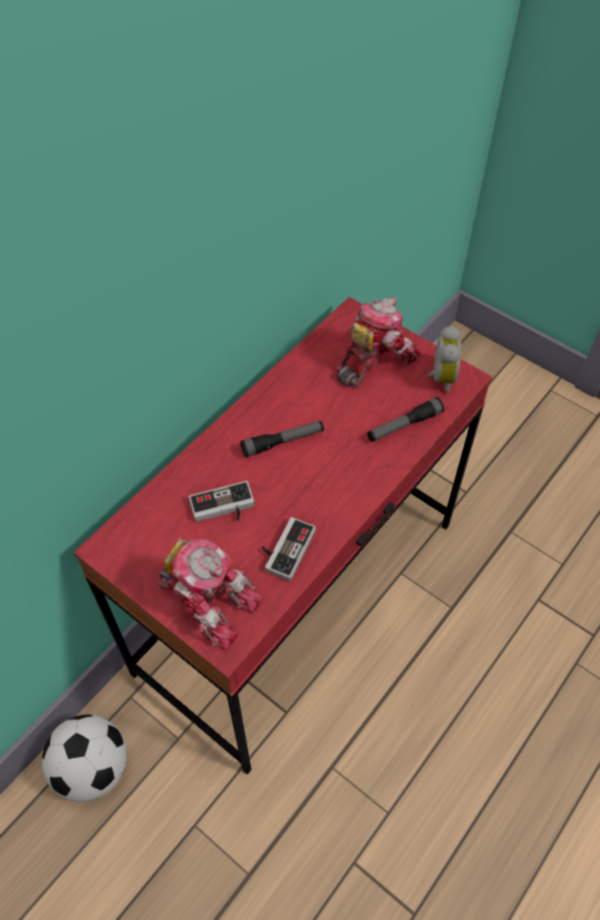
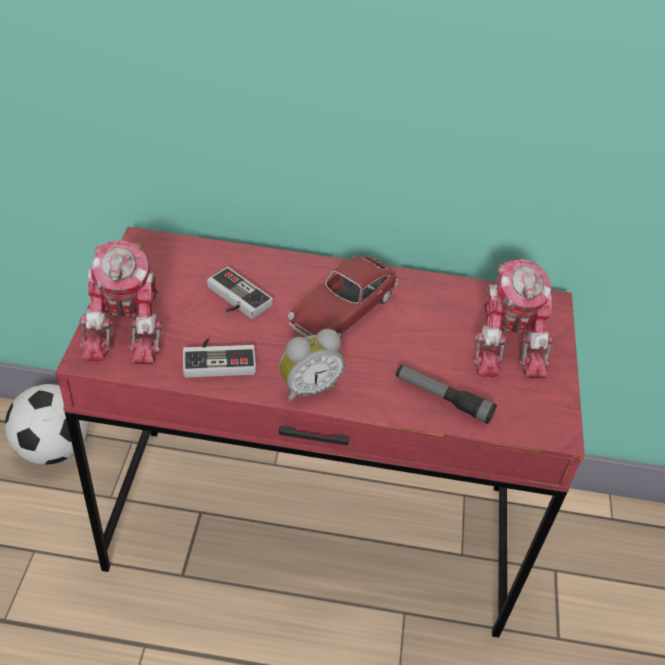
camera: 55 degrees right, 10 degrees down
flashlight [240,421,324,457] -> toy car [288,255,398,339]
toy robot [337,297,421,388] -> toy robot turned 75 degrees clockwise [473,259,554,379]
alarm clock [427,325,461,394] -> alarm clock moved to [279,329,344,402]

